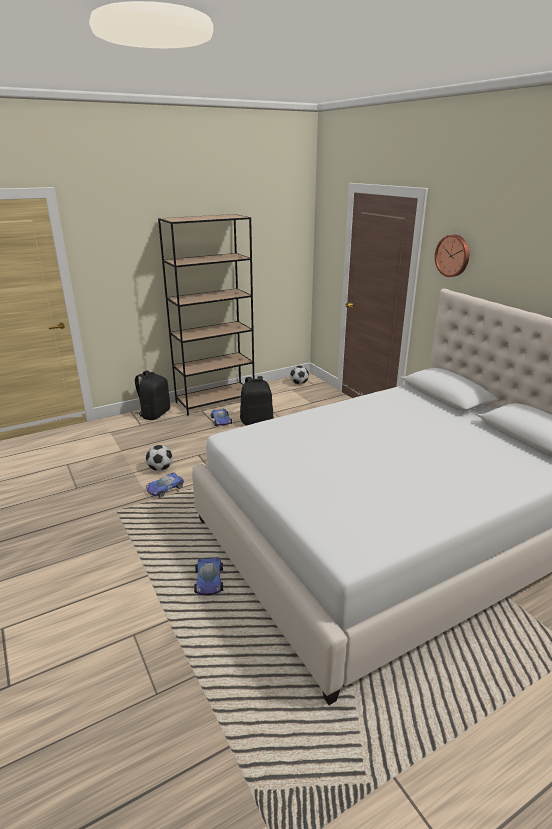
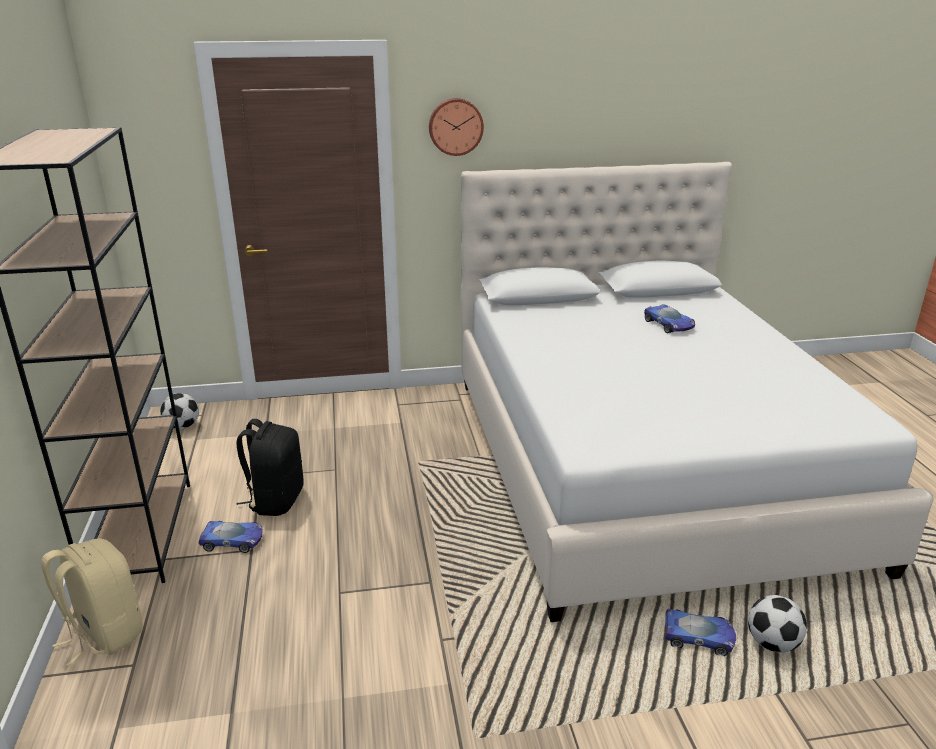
camera: 70 degrees left, 0 degrees up
black backpack [135,370,170,420] -> beige backpack [42,538,143,667]
football [146,445,173,471] -> football moved to [748,595,807,653]
toy car [146,473,184,498] -> toy car moved to [644,304,695,333]

